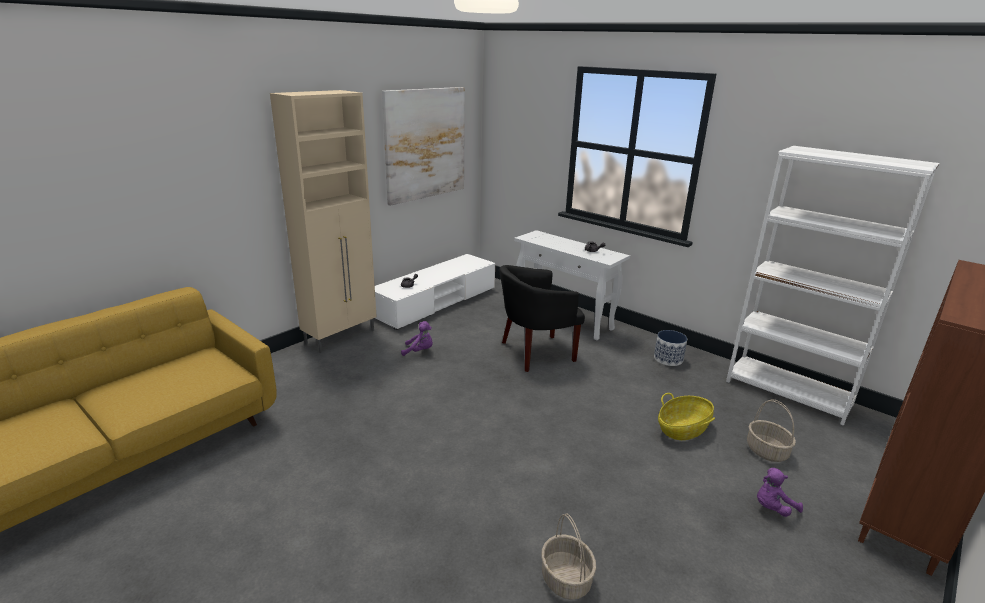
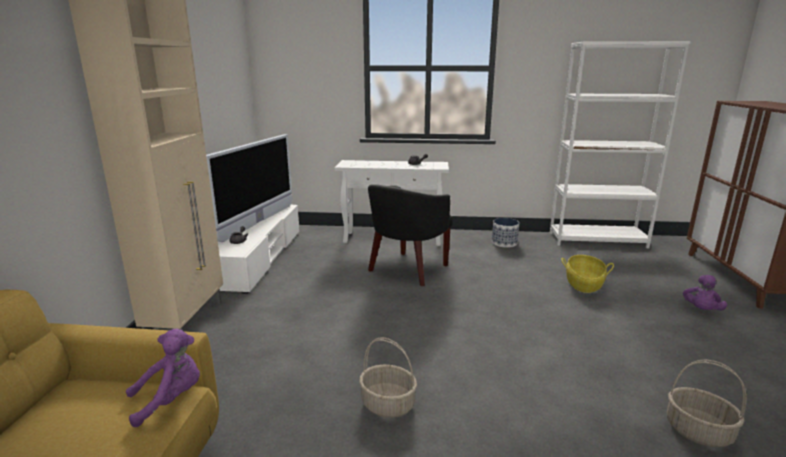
camera: 35 degrees left, 5 degrees down
picture [382,87,465,206] -> none
purple plush toy [401,321,433,356] -> purple plush toy moved to [126,328,200,427]
basket [747,399,796,462] -> basket moved to [359,337,417,418]
none -> television [206,134,292,242]

